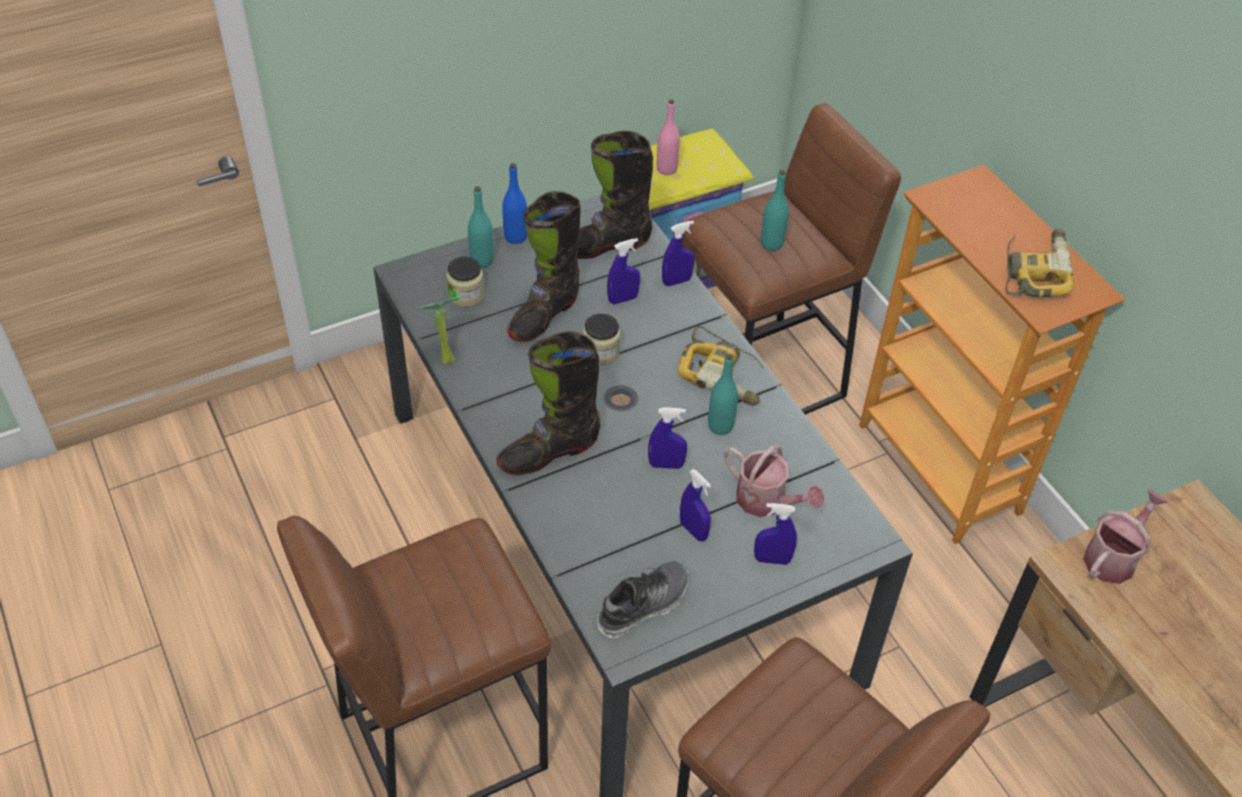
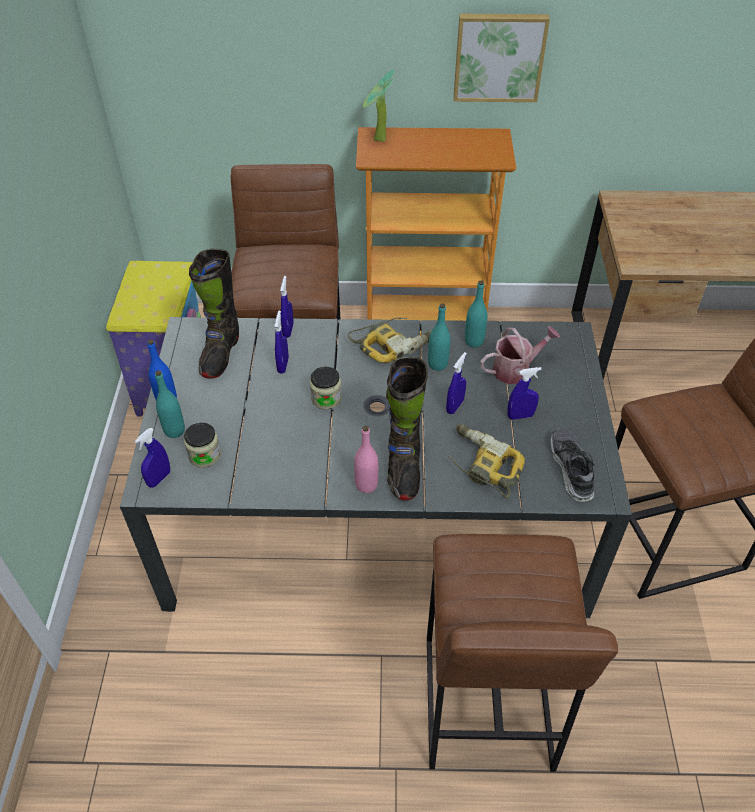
camera: 60 degrees left, 0 degrees up
potted plant [413,295,465,364] -> potted plant moved to [363,70,395,142]
black boot [507,191,580,342] -> none
pink bottle [657,99,680,175] -> pink bottle moved to [354,426,378,493]
blue spray bottle [754,503,797,565] -> blue spray bottle moved to [134,428,170,488]
turquoise bottle [761,170,789,251] -> turquoise bottle moved to [465,281,487,347]
power drill [1006,229,1074,297] -> power drill moved to [448,424,525,499]
watering can [1083,489,1169,584] -> none
none -> picture [454,14,550,102]

